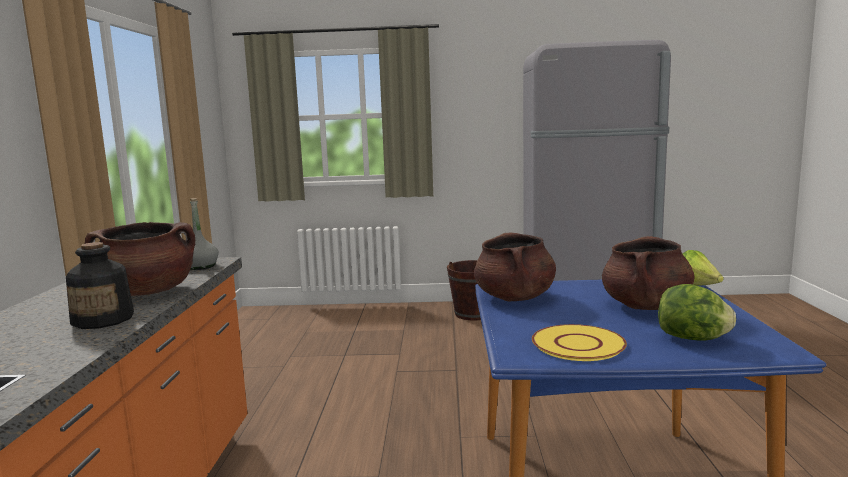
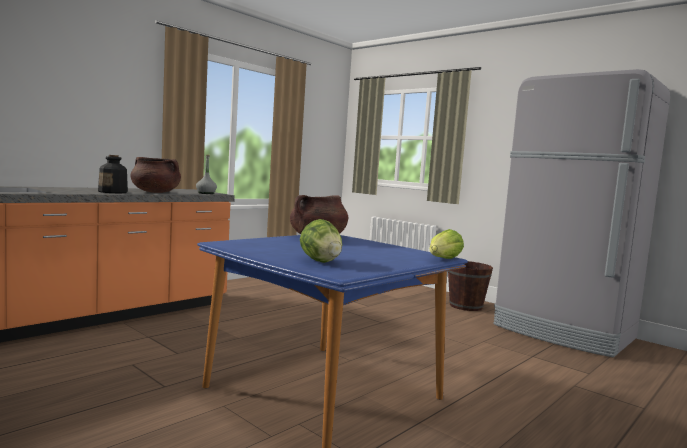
camera: 40 degrees right, 5 degrees down
yellow plate [532,324,627,361] -> none
brown cooking pot [602,236,695,310] -> none

